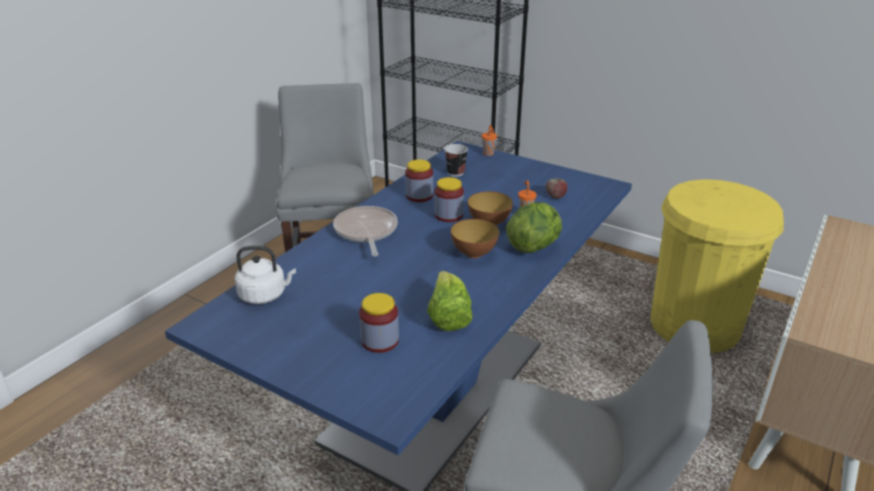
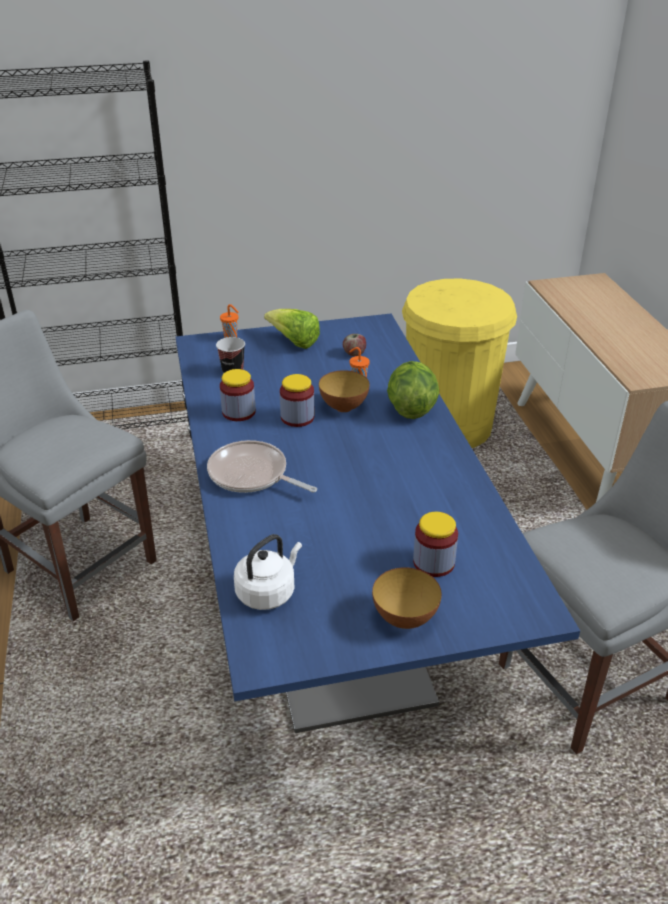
camera: 45 degrees left, 5 degrees up
lettuce [427,271,472,331] -> lettuce moved to [264,309,320,349]
bowl [451,219,499,258] -> bowl moved to [372,567,442,629]

